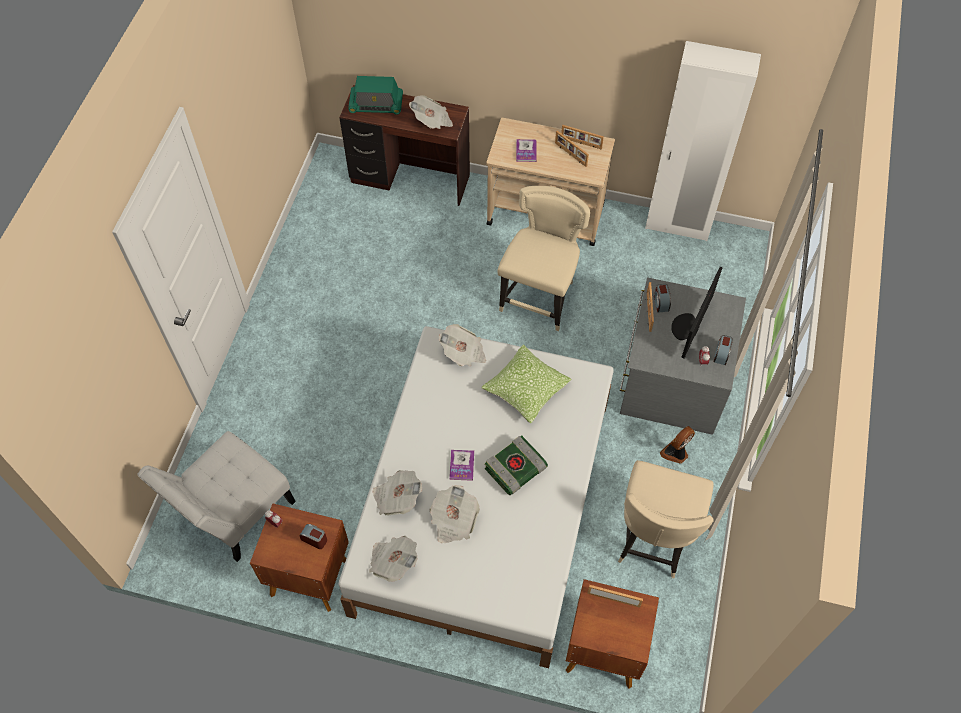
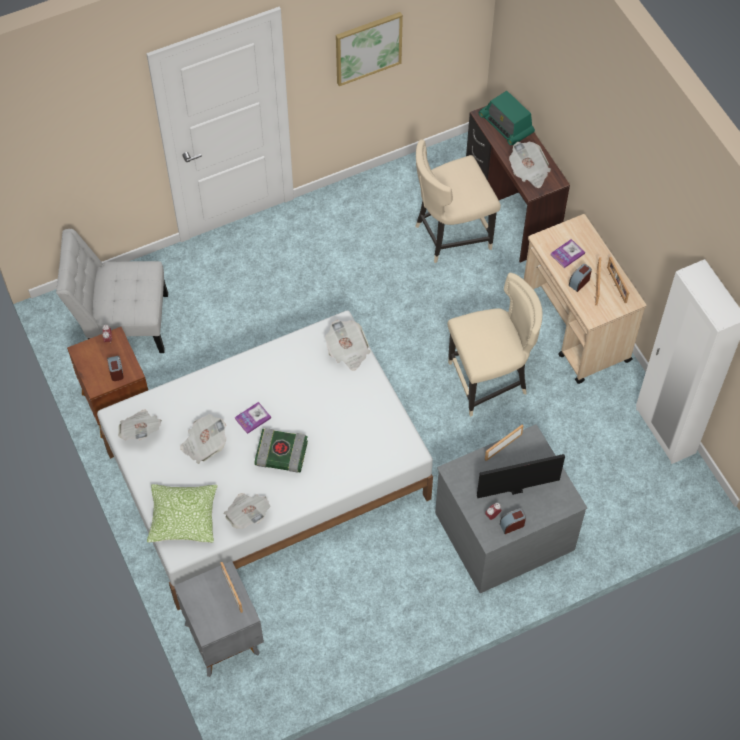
camera: 50 degrees right, 0 degrees up
newspaper [372,470,422,516] -> newspaper moved to [223,493,271,529]
pillow [481,345,571,423] -> pillow moved to [147,484,218,543]
brown nightstand [566,579,659,689] -> grey nightstand [174,561,264,677]
beige chair [618,460,714,578] -> beige chair moved to [416,139,501,263]
alarm clock [654,284,671,313] -> alarm clock moved to [569,264,592,292]
fan [660,426,695,464] -> none
none -> picture [336,12,403,86]

